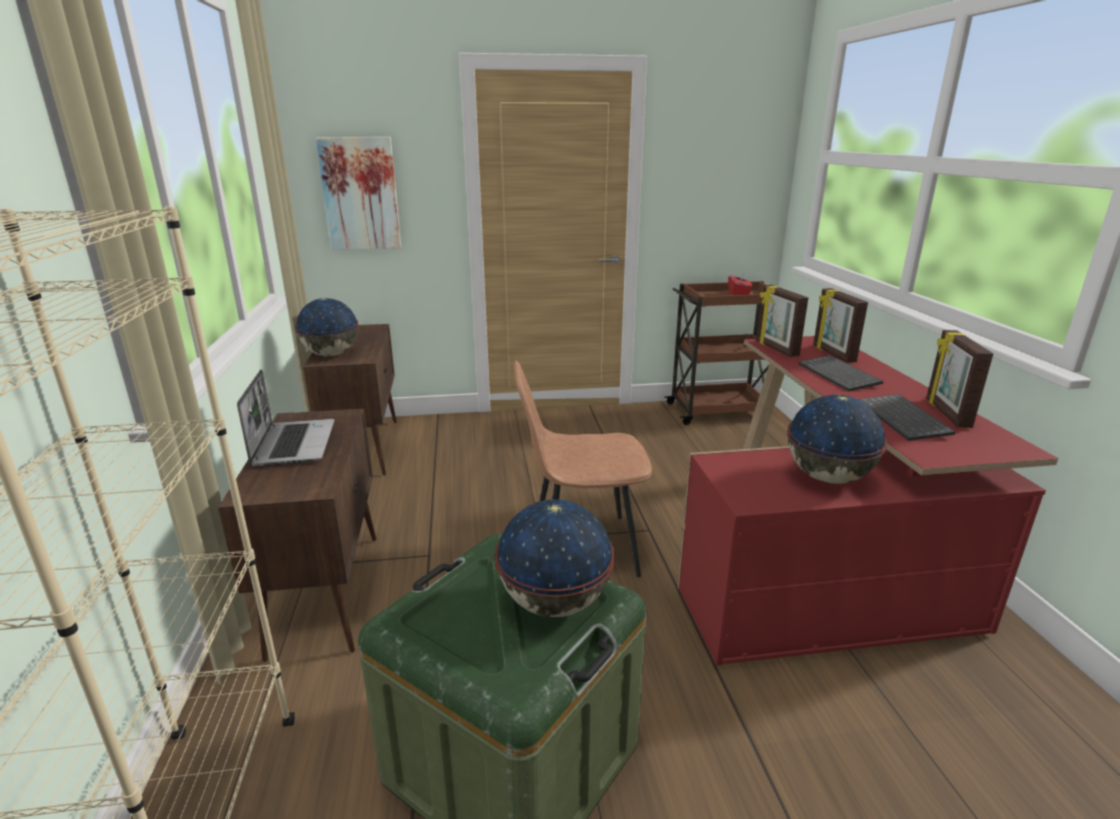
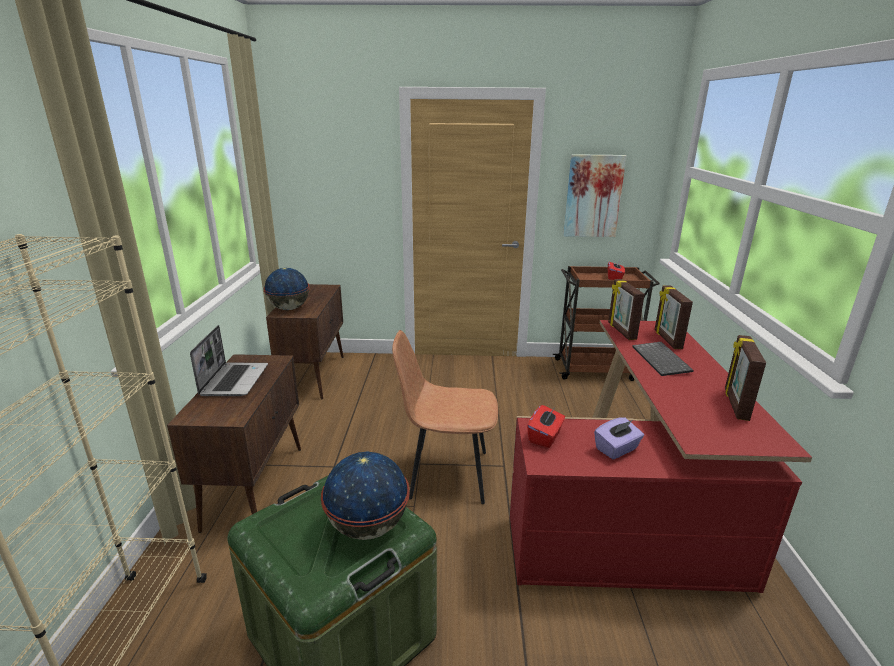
camera: 10 degrees right, 0 degrees up
picture [315,137,401,250] -> picture moved to [563,154,626,237]
globe [787,395,887,484] -> purple tissue box [594,417,644,459]
keyboard [858,394,955,441] -> none
none -> red tissue box [527,405,565,448]

